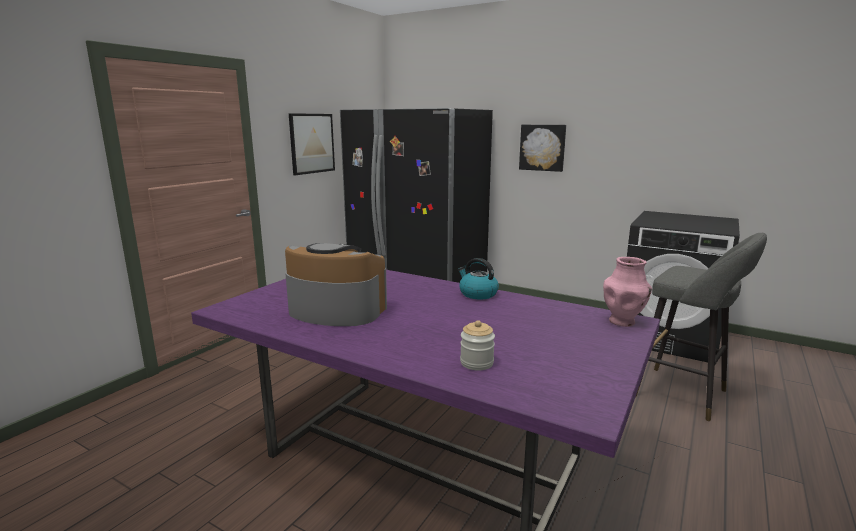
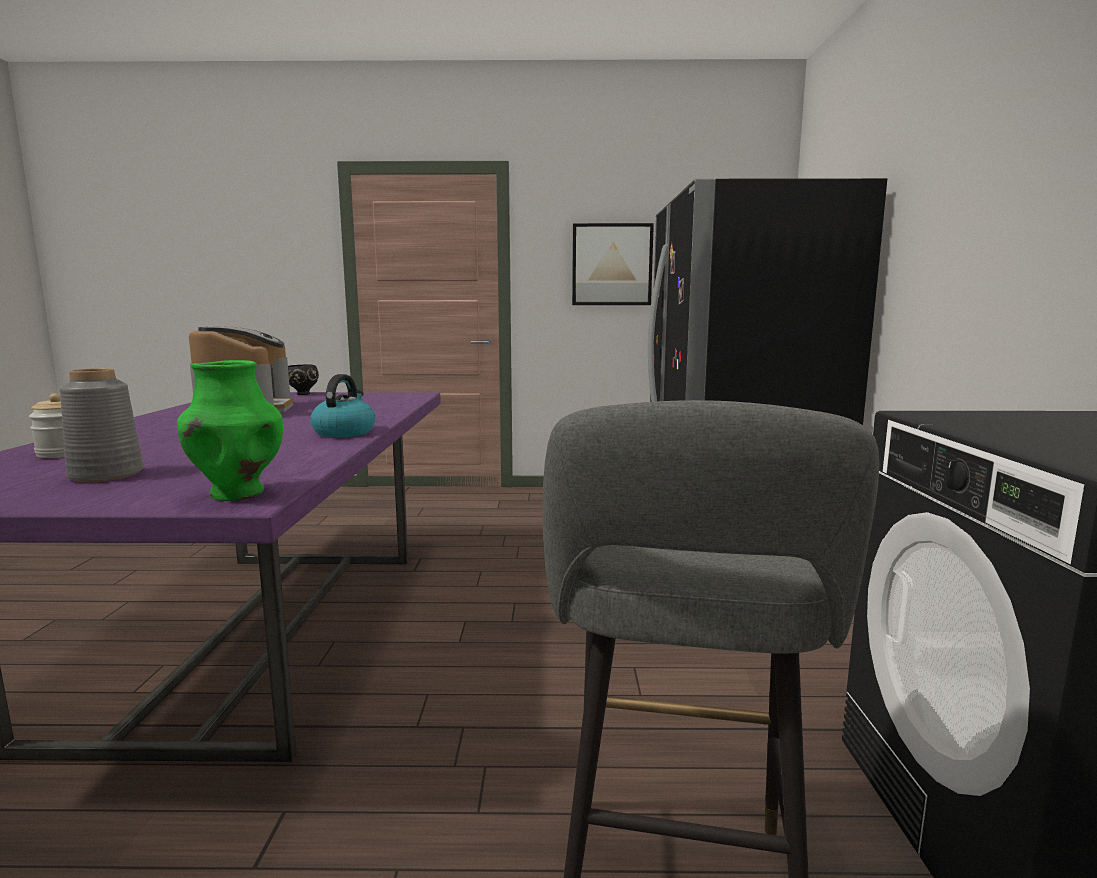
camera: 60 degrees right, 5 degrees down
picture [519,125,566,172] -> none
pink vase [603,257,652,327] -> green vase [177,360,283,501]
none -> grey vase [59,368,144,482]
none -> black bowl [288,364,319,395]

